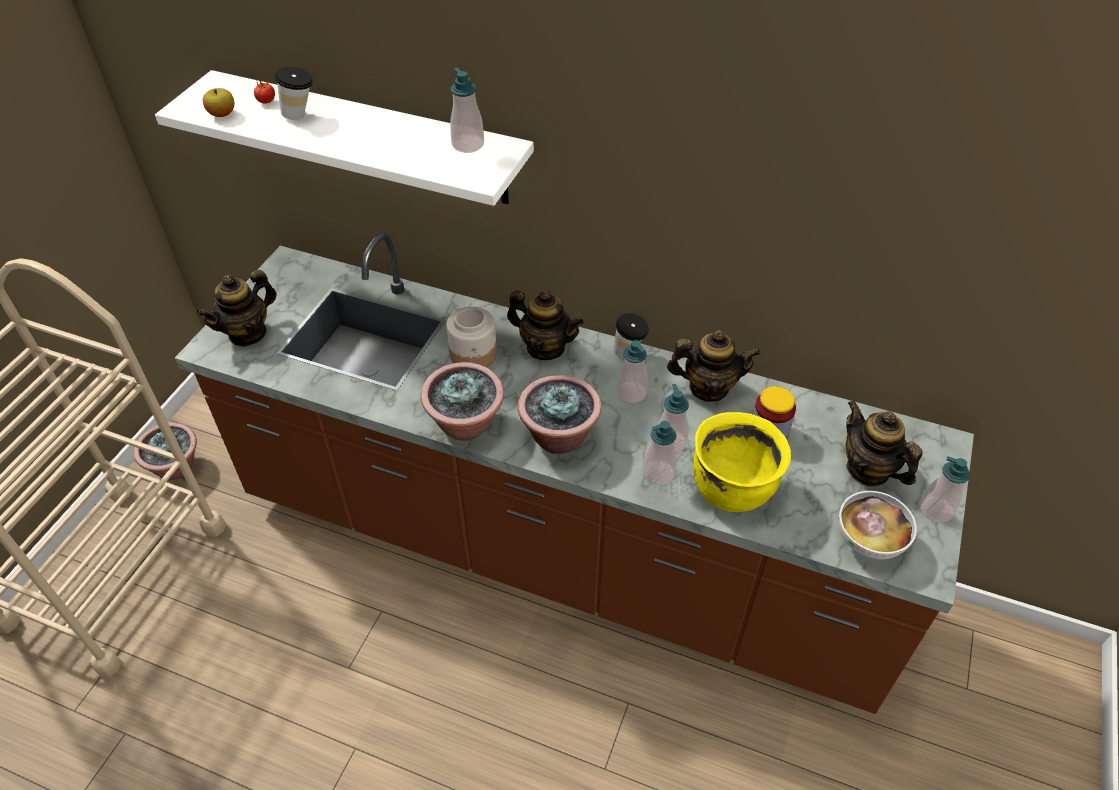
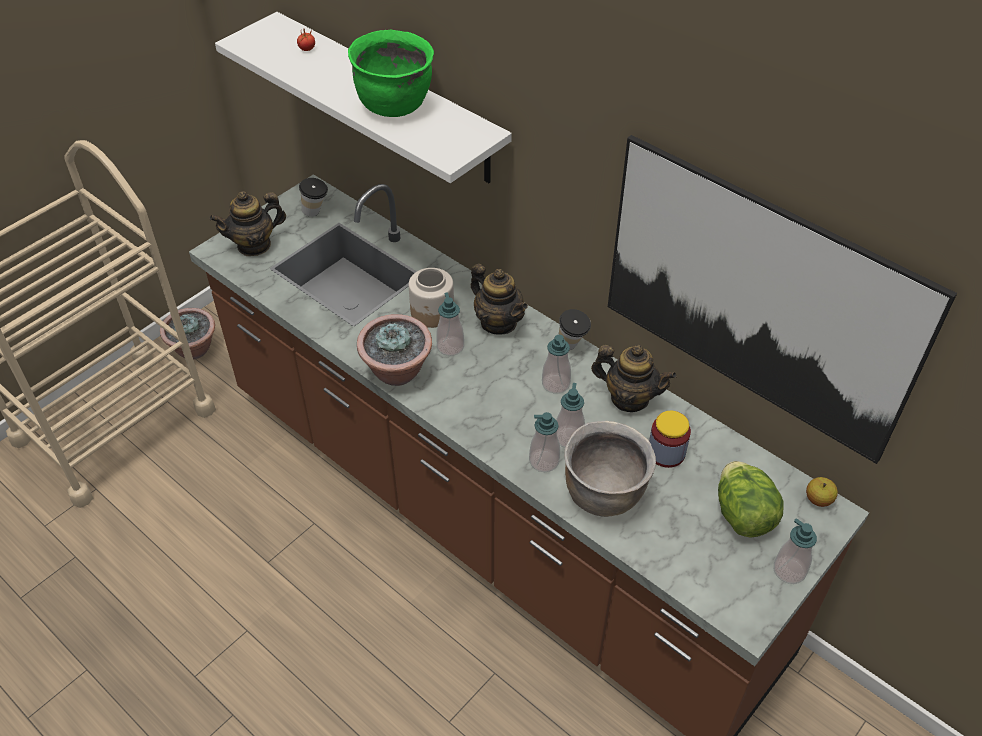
camera: 20 degrees right, 0 degrees up
apple [203,88,235,117] -> apple moved to [806,477,838,507]
cup [275,67,313,120] -> cup moved to [299,178,328,217]
soap dispenser [450,68,484,153] -> soap dispenser moved to [436,292,464,356]
potted plant [518,375,601,454] -> none
yellow cooking pot [693,412,791,512] -> brown cooking pot [564,421,656,517]
bowl [838,491,917,560] -> none
teapot [846,400,923,487] -> lettuce [718,461,784,538]
none -> green cooking pot [348,30,434,117]
none -> picture [608,135,957,464]

